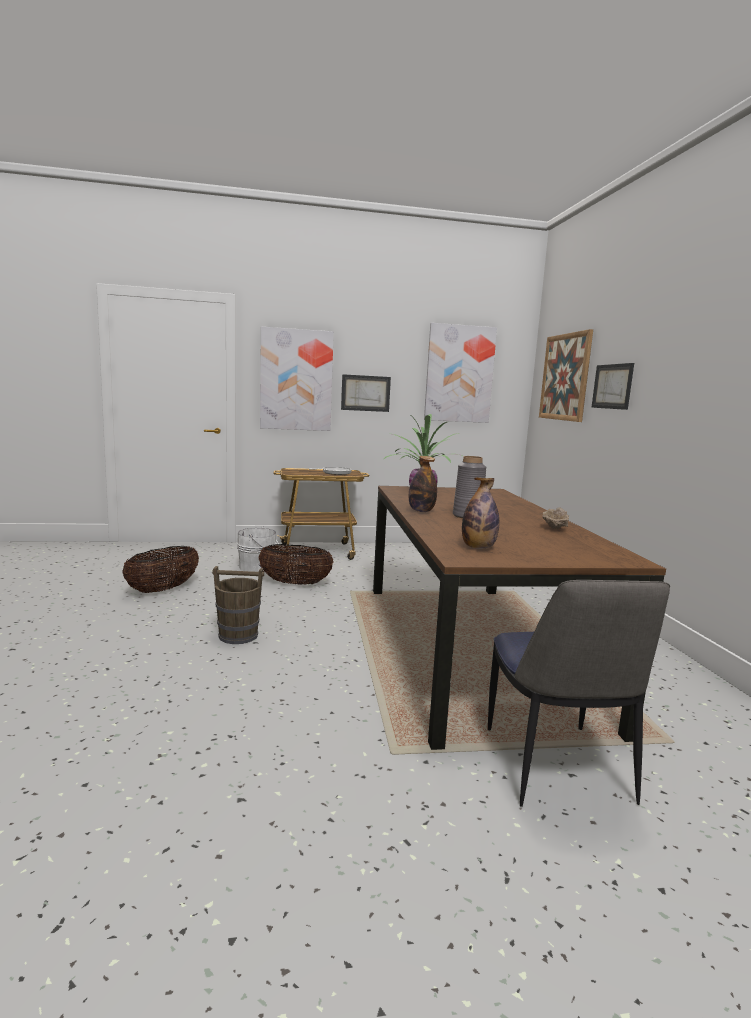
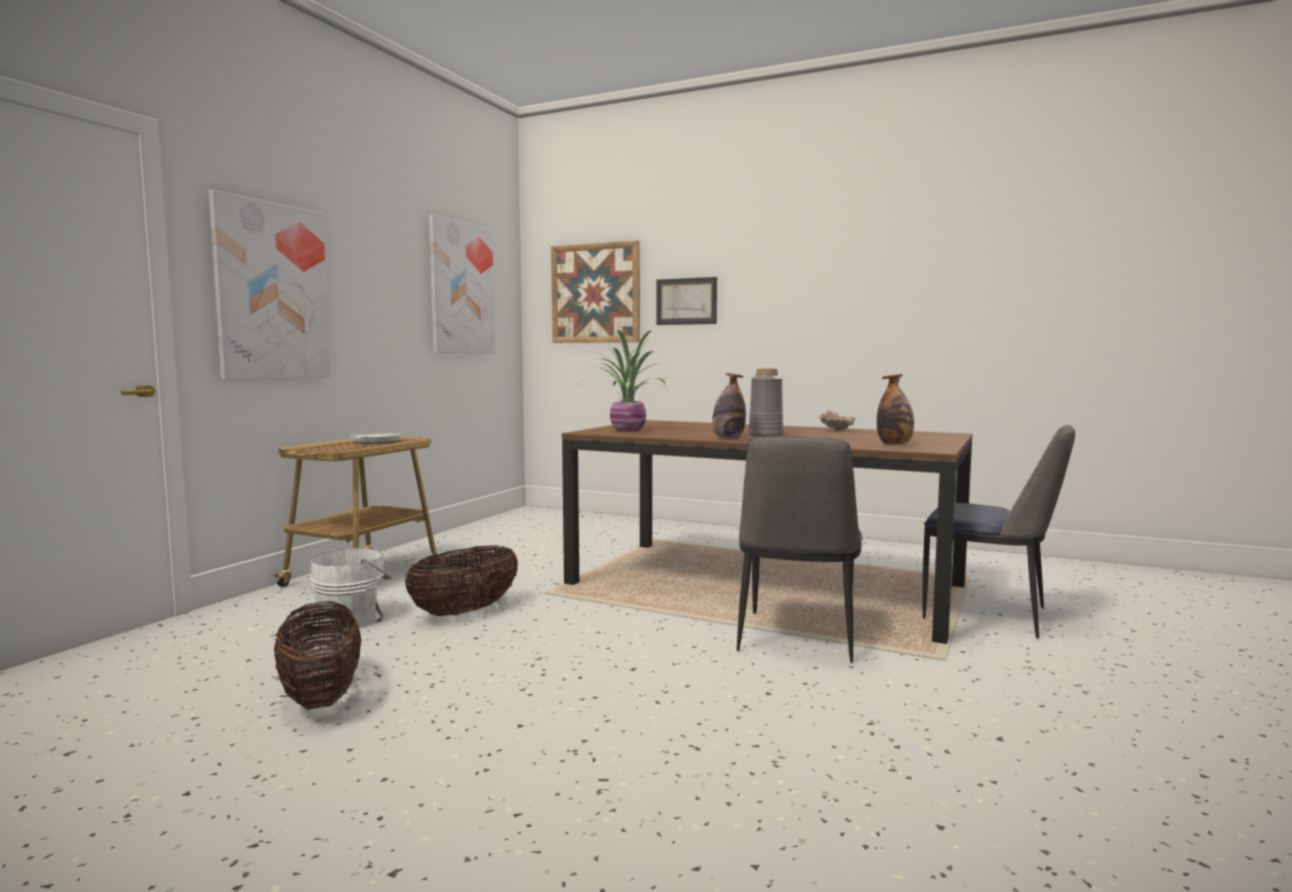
camera: 55 degrees left, 5 degrees down
brown bucket [212,566,264,644] -> none
picture [341,374,391,412] -> none
none -> chair [737,436,863,663]

